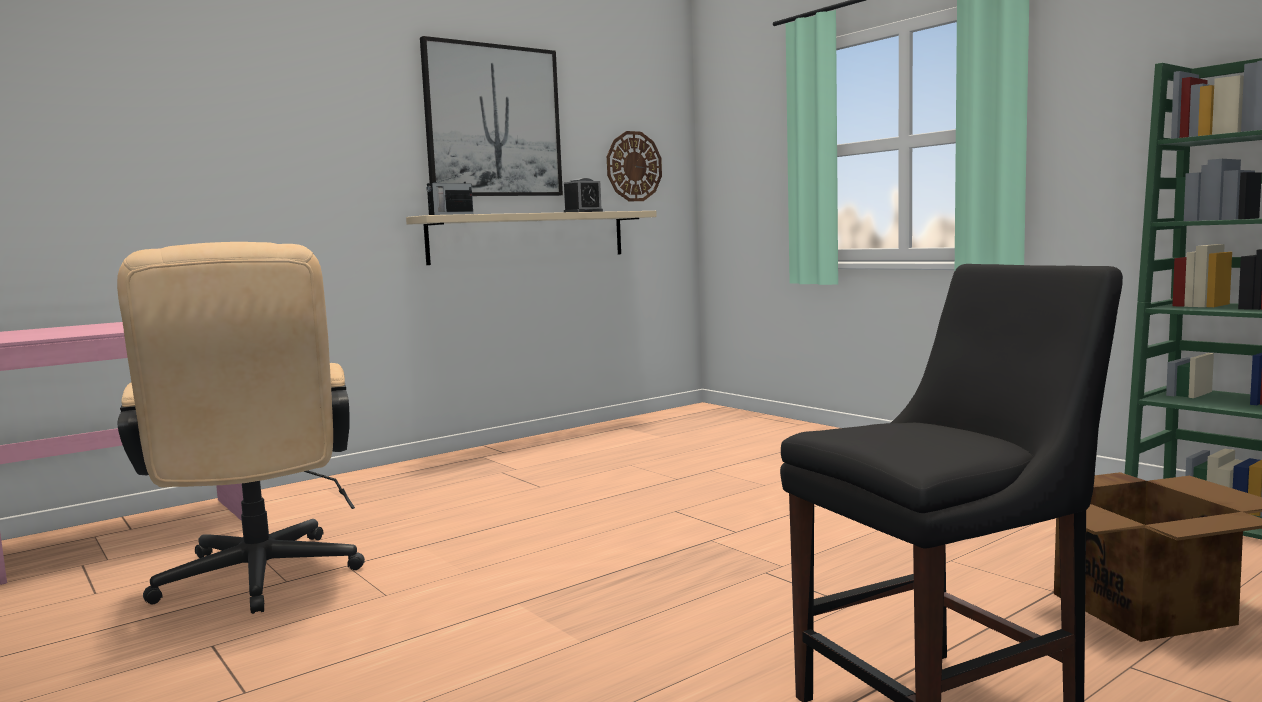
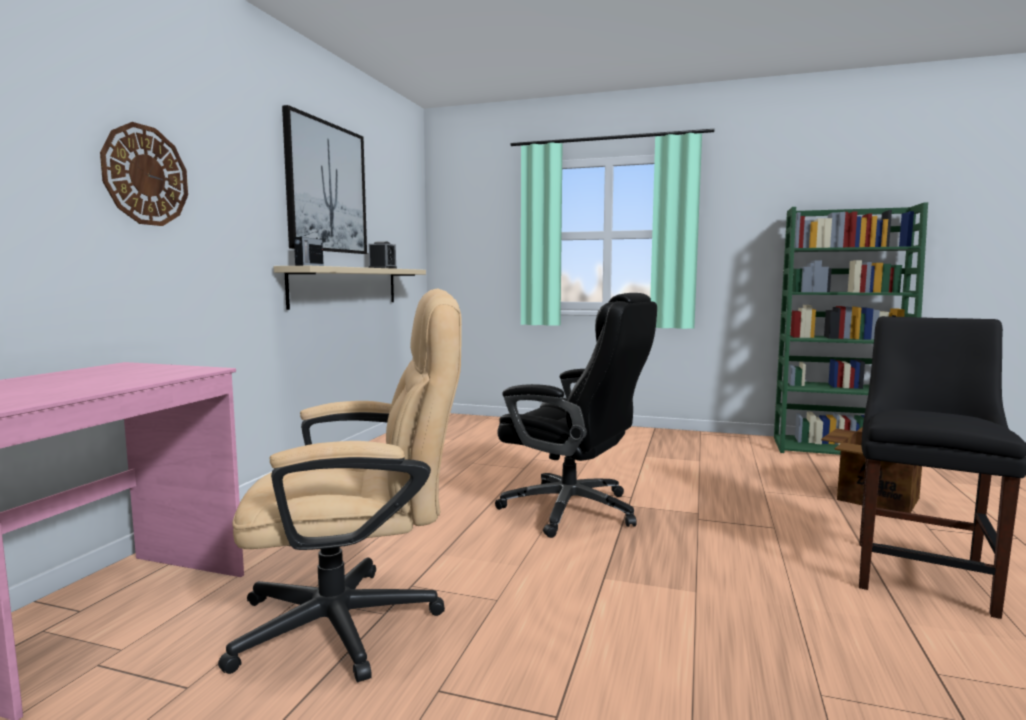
camera: 35 degrees left, 0 degrees up
beige office chair [117,242,365,614] -> beige office chair turned 45 degrees counterclockwise [218,288,462,682]
wall clock [607,131,662,201] -> wall clock moved to [100,122,188,226]
none -> black office chair [495,293,657,538]

